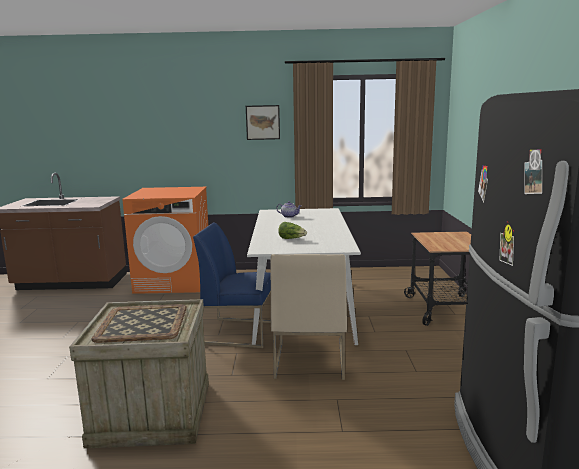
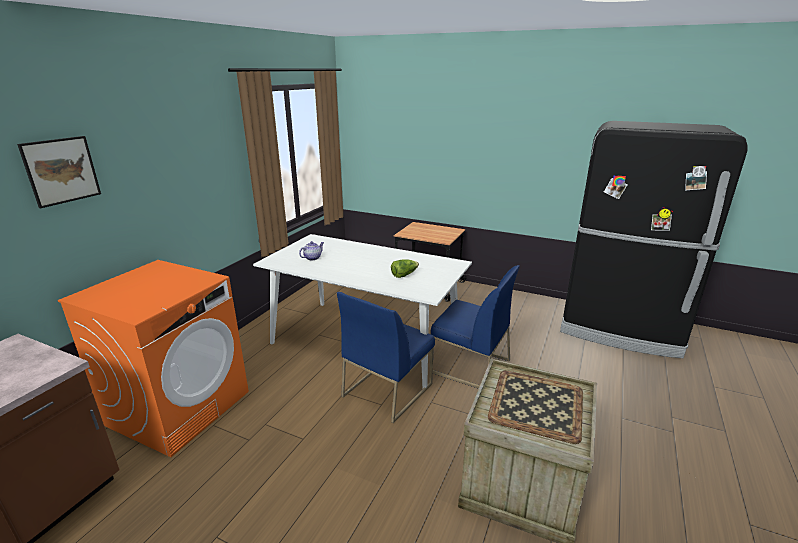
camera: 65 degrees left, 10 degrees up
picture [246,105,280,140] -> picture moved to [17,136,101,208]
beige chair [270,254,347,380] -> blue chair [431,265,520,389]

